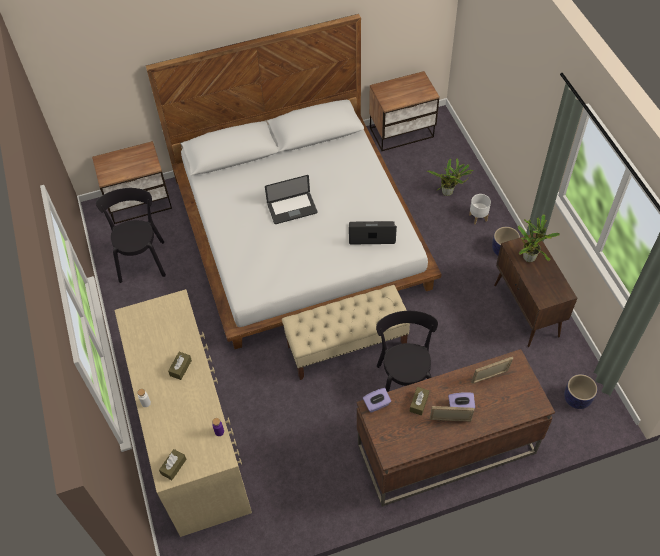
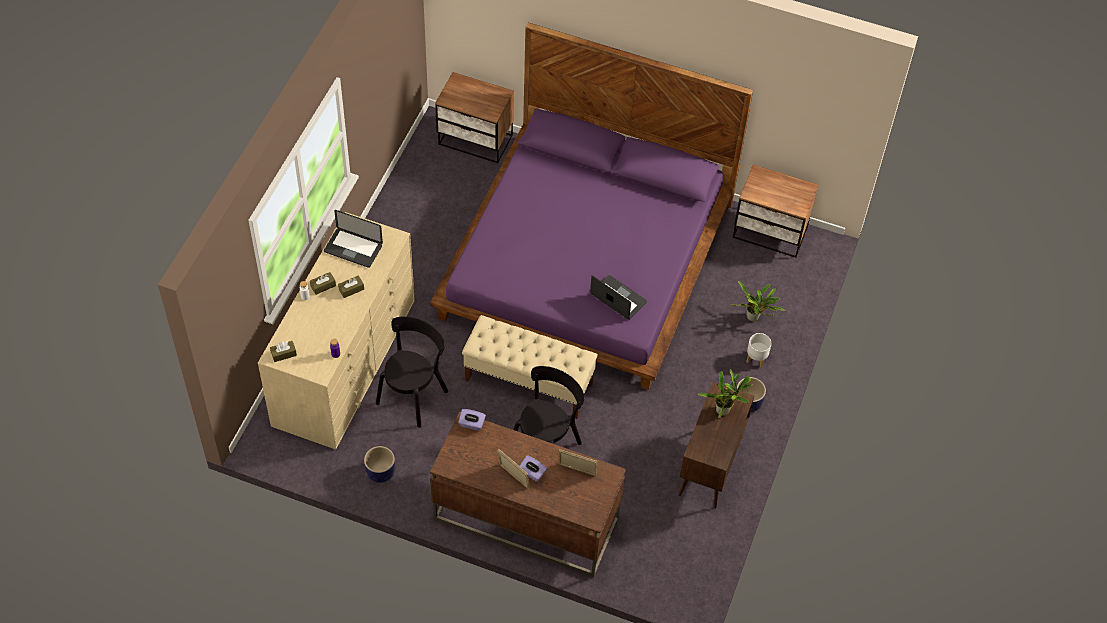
camera: 35 degrees right, 0 degrees up
black chair [96,188,166,283] -> black chair moved to [376,317,448,428]
white bed [146,14,442,349] -> purple bed [430,22,753,390]
laptop [265,175,317,224] -> laptop moved to [324,210,383,268]
brown tissue box [410,387,429,415] -> brown tissue box moved to [310,272,336,295]
planter [564,374,597,409] -> planter moved to [364,446,395,483]

